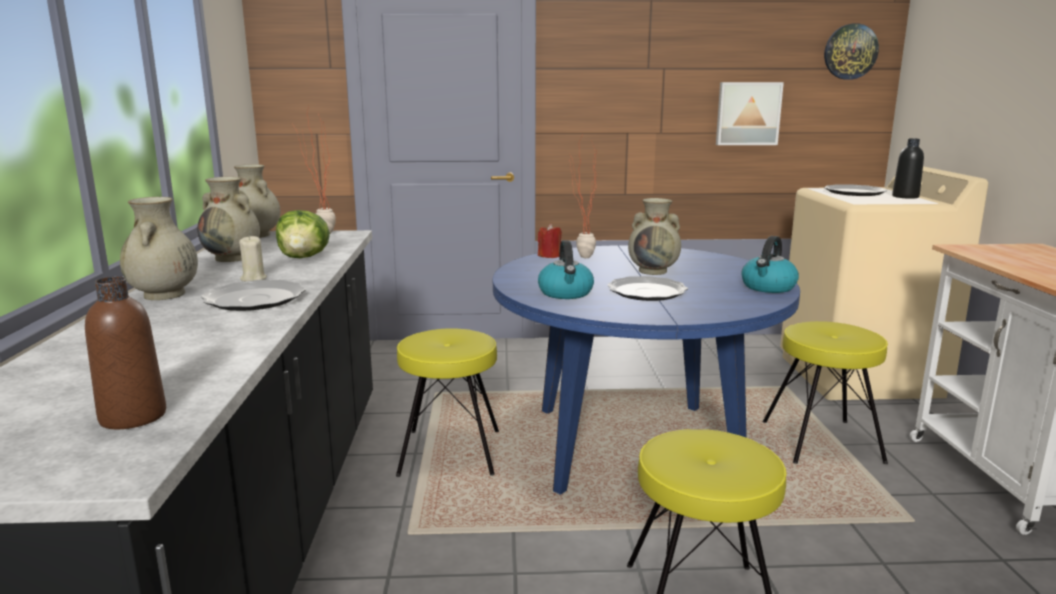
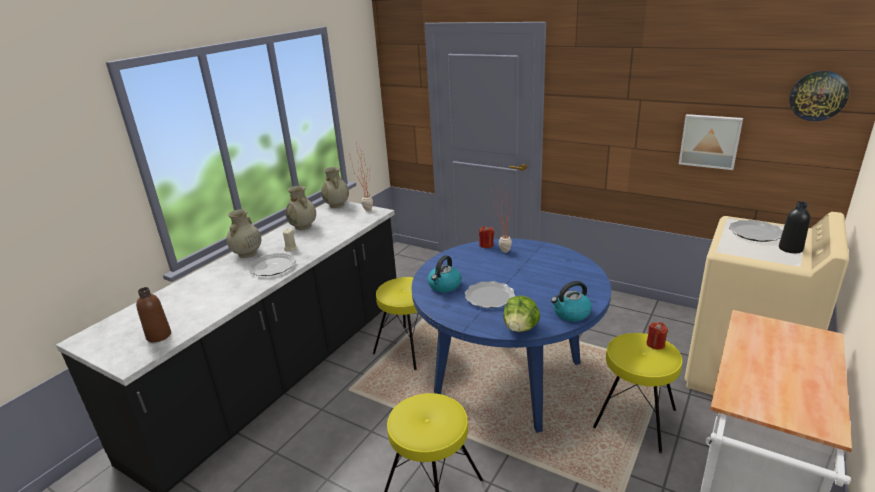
camera: 35 degrees right, 10 degrees up
lettuce [276,210,330,258] -> lettuce moved to [503,296,540,332]
beige vase [628,198,681,275] -> none
none -> red candle [647,322,668,350]

